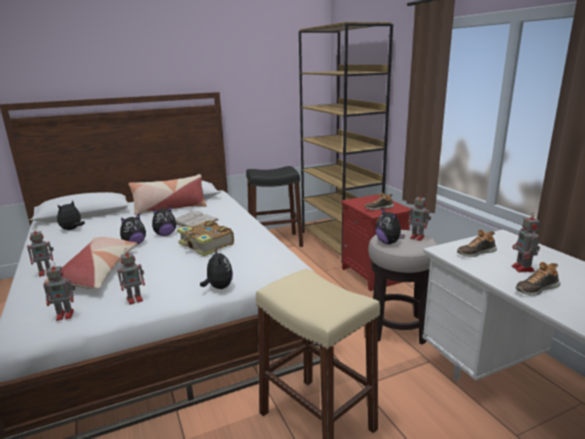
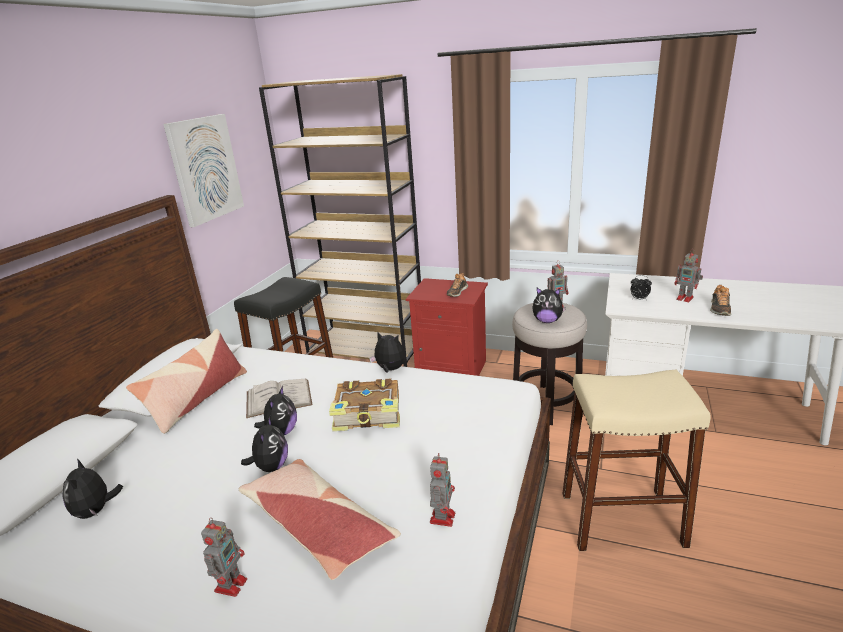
camera: 45 degrees left, 5 degrees up
toy robot [43,262,76,321] -> none
plush toy [200,247,233,289] -> plush toy moved to [369,331,405,373]
shoe [457,230,497,257] -> alarm clock [631,275,652,299]
none -> picture [163,114,244,227]

